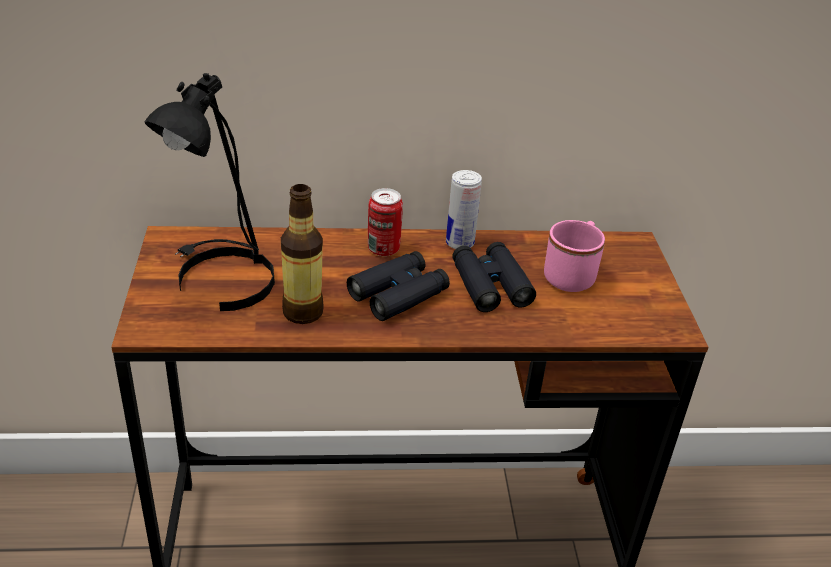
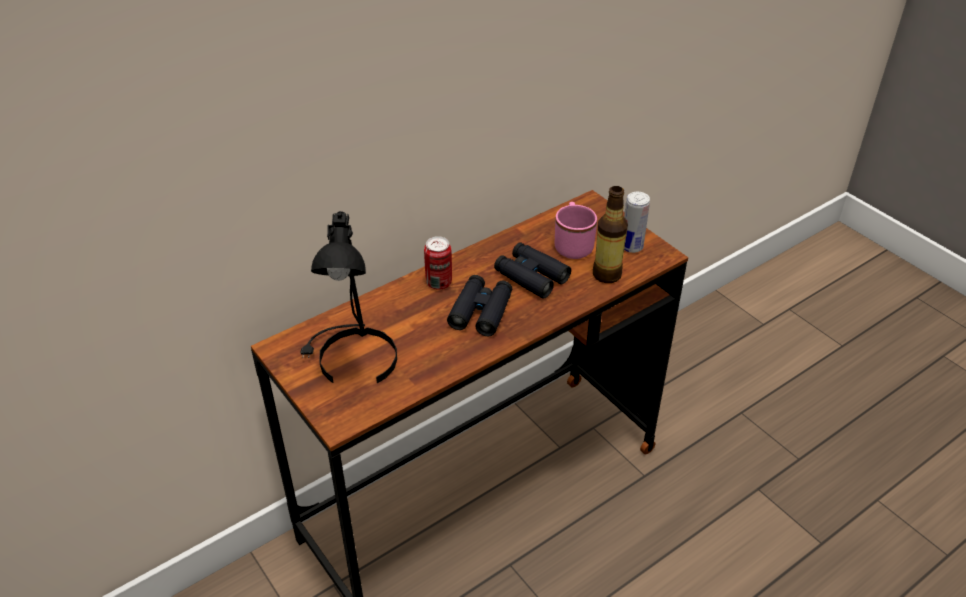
camera: 30 degrees left, 5 degrees up
bottle [281,184,324,324] -> bottle moved to [593,186,628,283]
can [446,170,482,249] -> can moved to [624,192,650,253]

